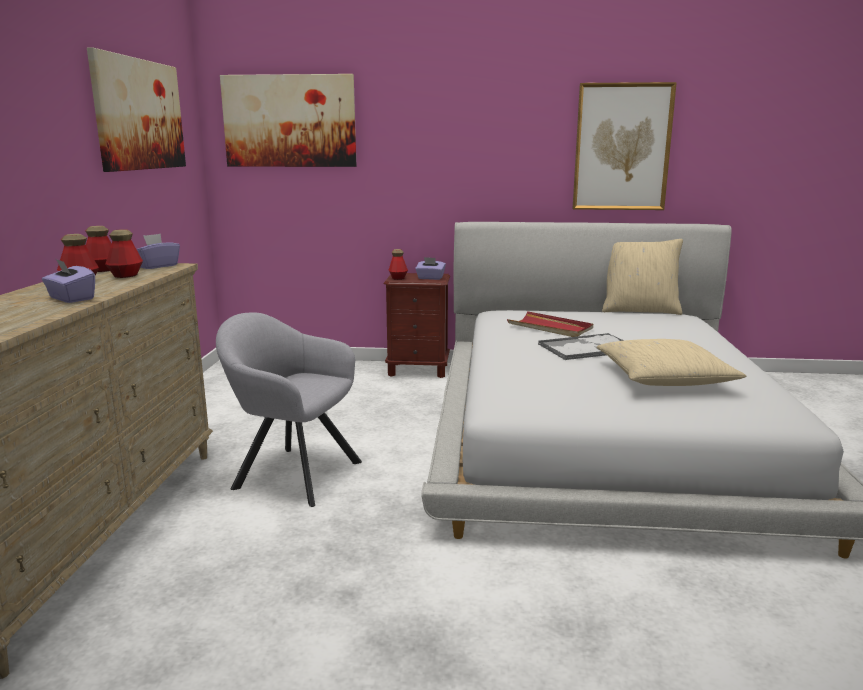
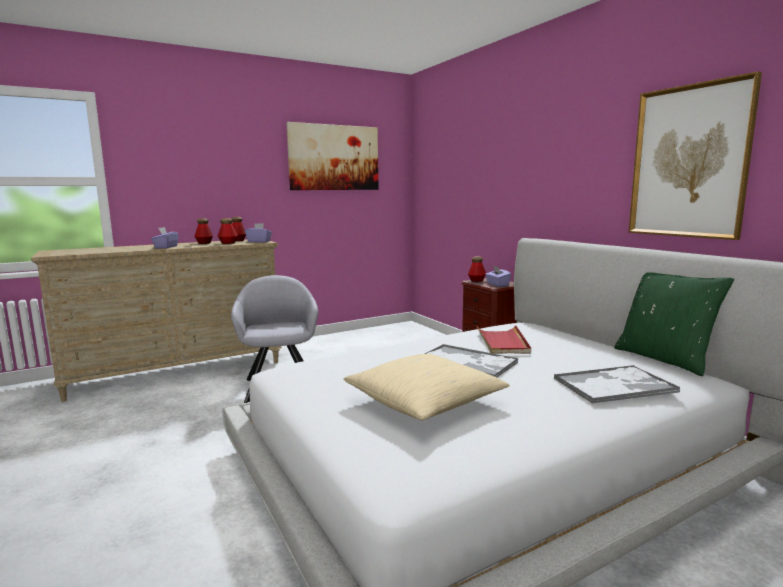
camera: 55 degrees right, 5 degrees down
picture [220,74,357,167] -> none
beige pillow [602,239,683,315] -> green pillow [614,272,734,376]
none -> tray [554,365,680,404]

